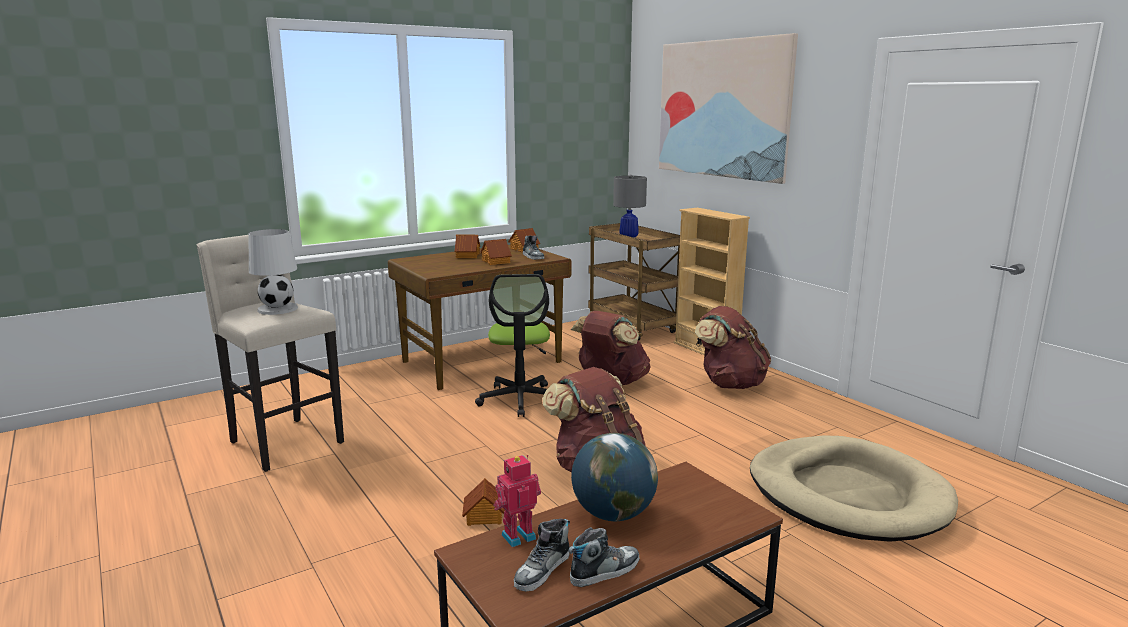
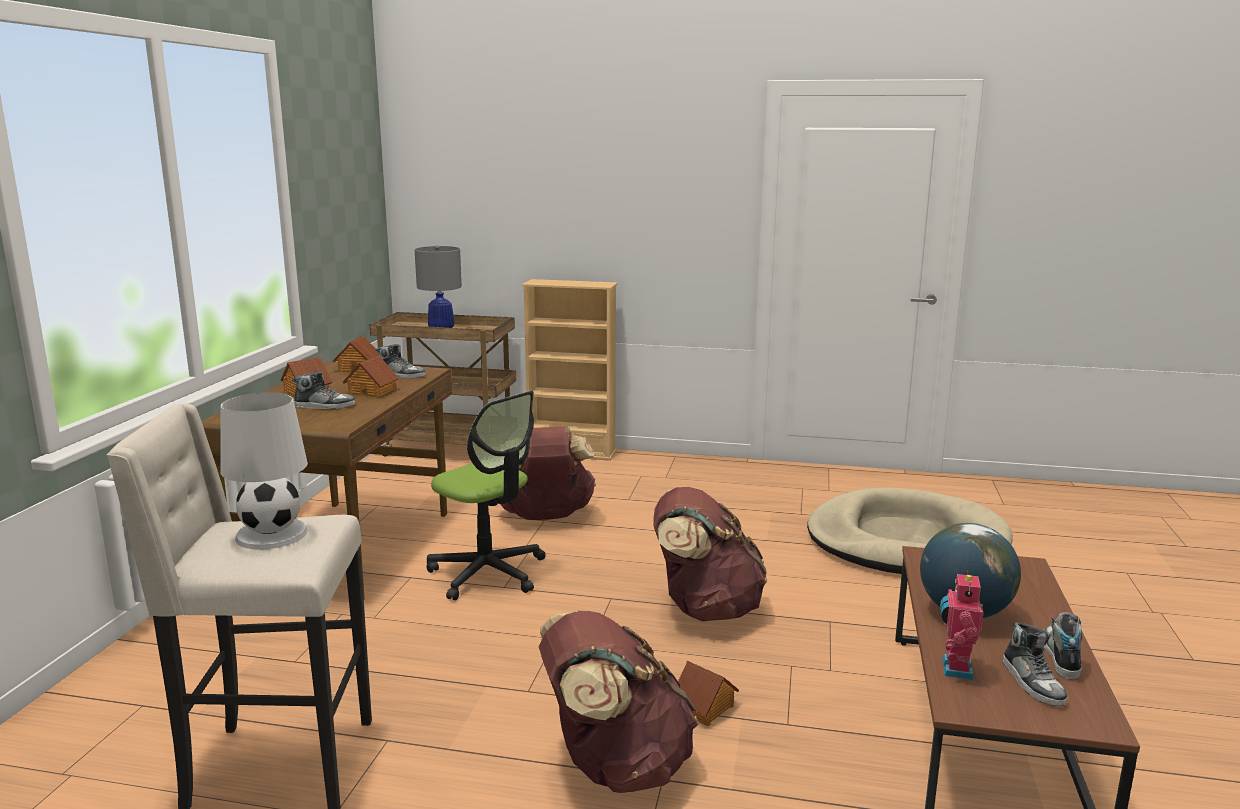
camera: 45 degrees left, 0 degrees up
picture [659,33,798,184] -> none
brown backpack [695,306,771,389] -> brown backpack moved to [538,611,698,793]
none -> shoe [292,372,355,409]

